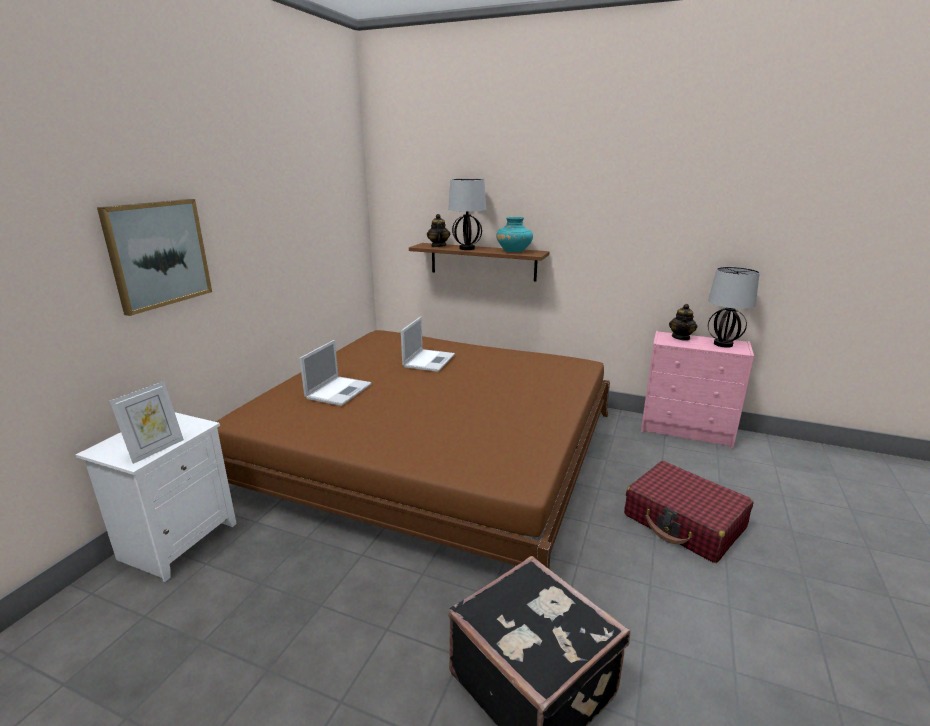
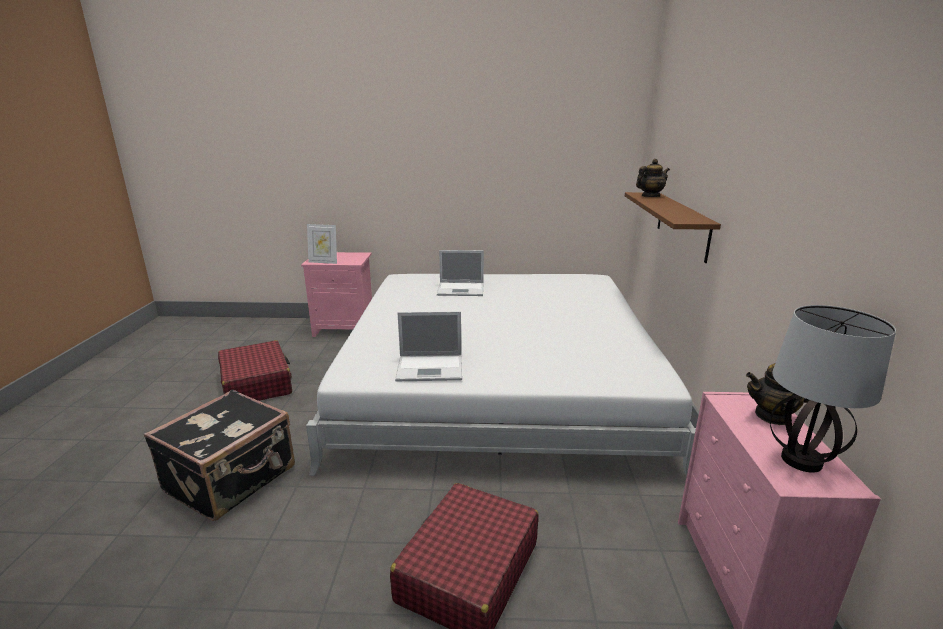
camera: 70 degrees right, 0 degrees up
white nightstand [76,412,237,582] -> pink nightstand [301,252,372,337]
picture [97,199,212,316] -> none
brown bed [216,330,610,569] -> white bed [306,274,696,477]
laptop [401,317,455,372] -> laptop moved to [395,311,462,381]
table lamp [448,179,486,250] -> none
turquoise vase [496,217,533,252] -> none
none -> red suitcase [218,340,292,401]

